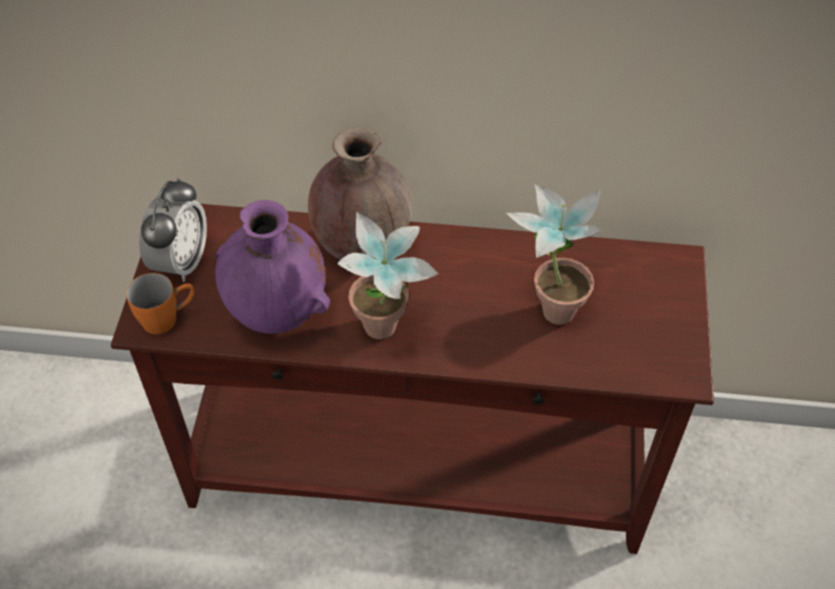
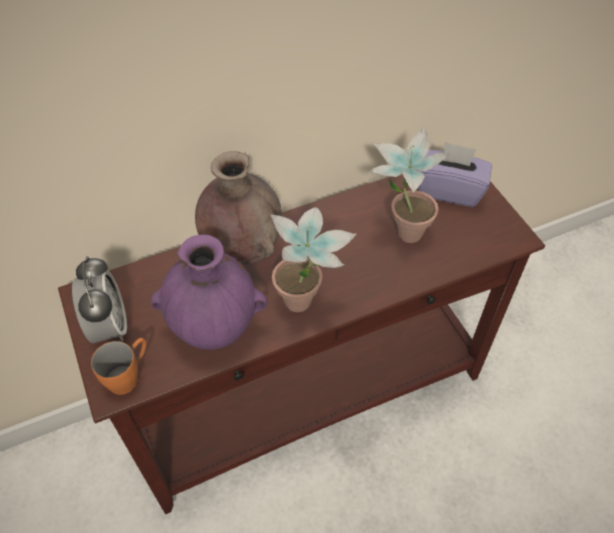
camera: 30 degrees left, 0 degrees up
none -> purple tissue box [417,142,492,207]

